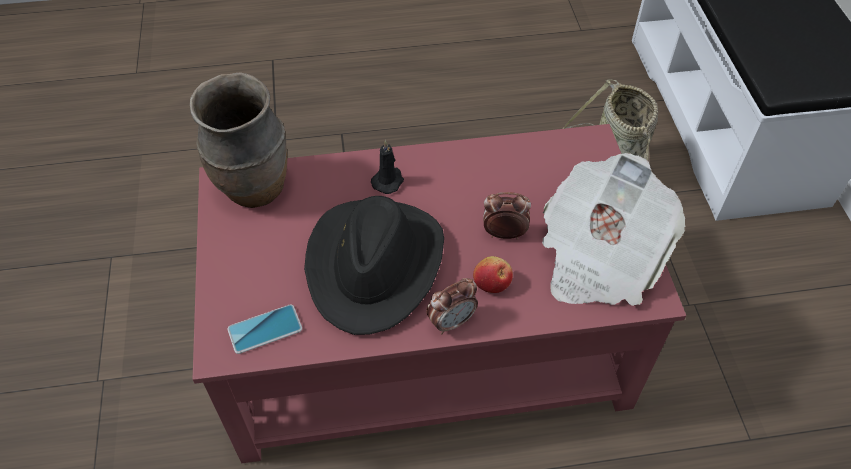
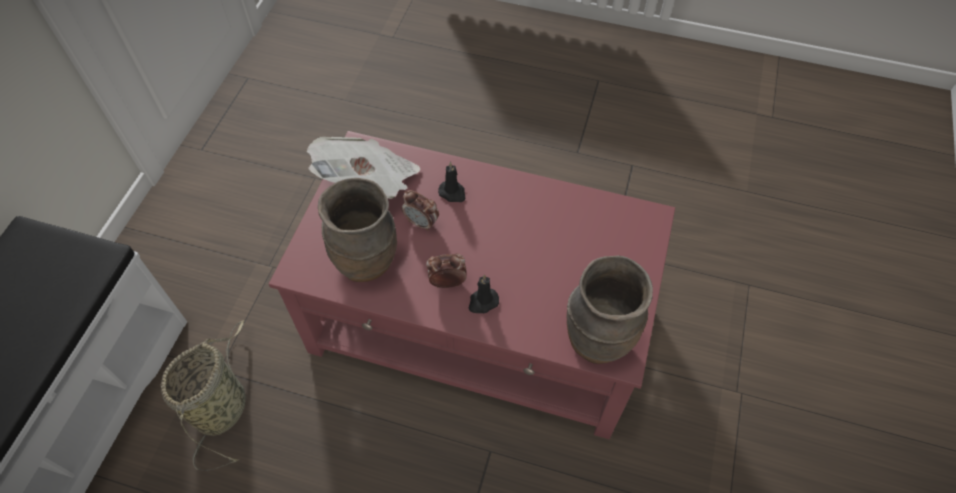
camera: 155 degrees left, 5 degrees up
phone [228,304,302,354] -> none
black hat [304,196,444,335] -> none
alarm clock [426,278,478,334] -> alarm clock moved to [426,254,467,288]
apple [473,256,513,293] -> black candle [438,162,465,202]
none -> brown vase [318,178,397,282]

